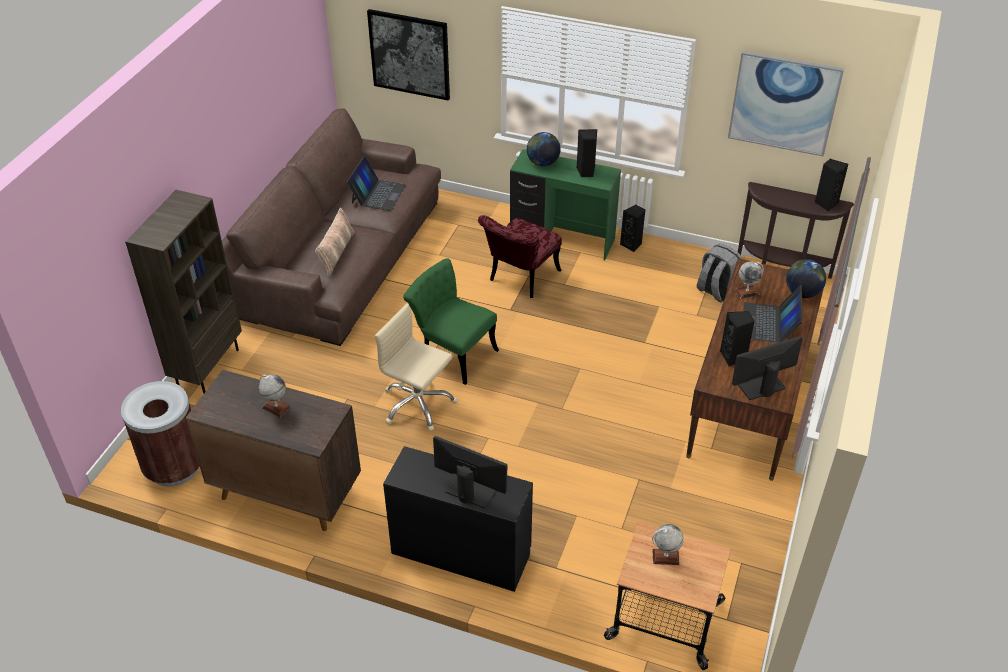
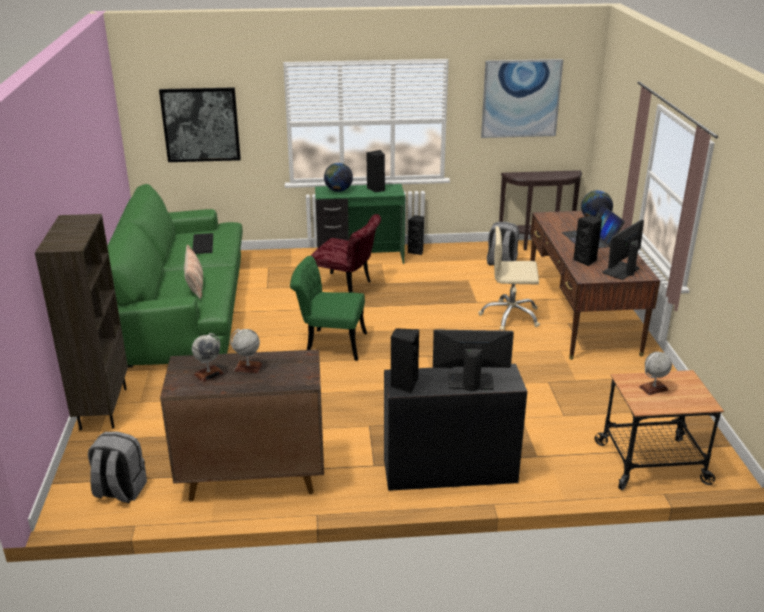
camera: 25 degrees left, 15 degrees down
brown trash can [121,381,200,487] -> grey backpack [88,431,147,503]
brown sofa [222,109,441,346] -> green sofa [107,184,243,368]
laptop [347,156,406,211] -> keyboard [192,233,213,254]
beige office chair [375,304,457,431] -> beige office chair moved to [478,226,540,331]
red chair [478,215,562,298] -> red chair turned 75 degrees counterclockwise [311,214,381,293]
globe [734,262,764,299] -> globe moved to [192,333,224,382]
black speaker [815,158,848,212] -> black speaker moved to [390,328,419,393]

